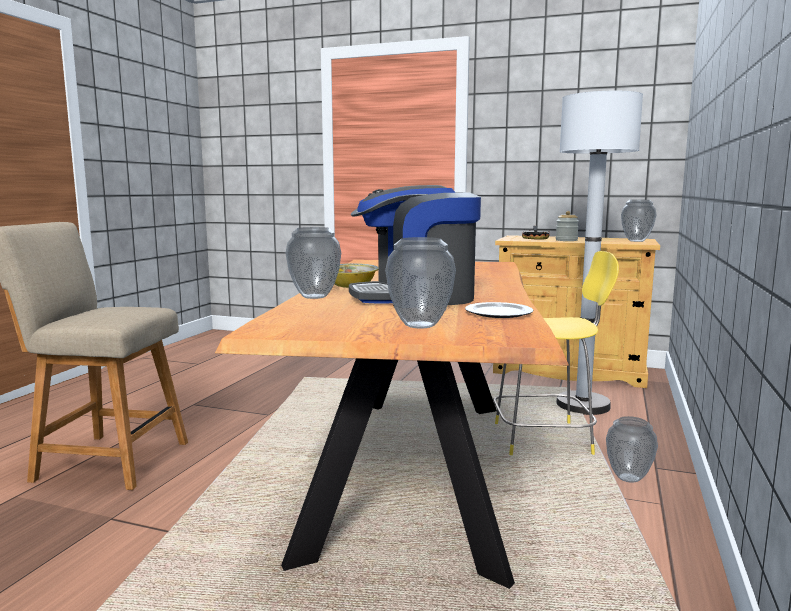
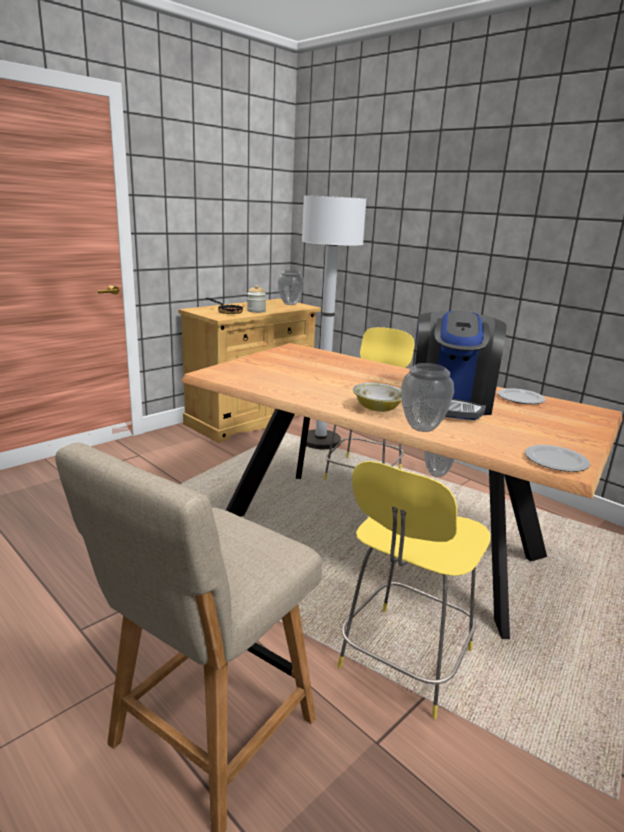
camera: 65 degrees left, 10 degrees up
vase [385,237,456,328] -> none
none -> yellow stool [337,461,491,719]
none -> plate [525,445,590,472]

